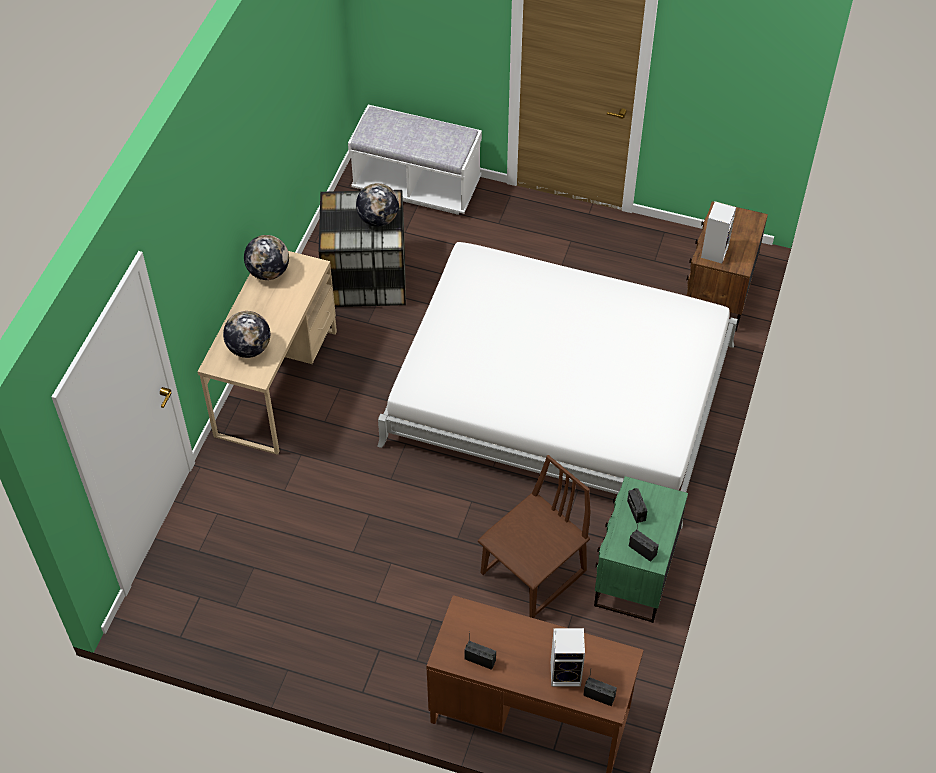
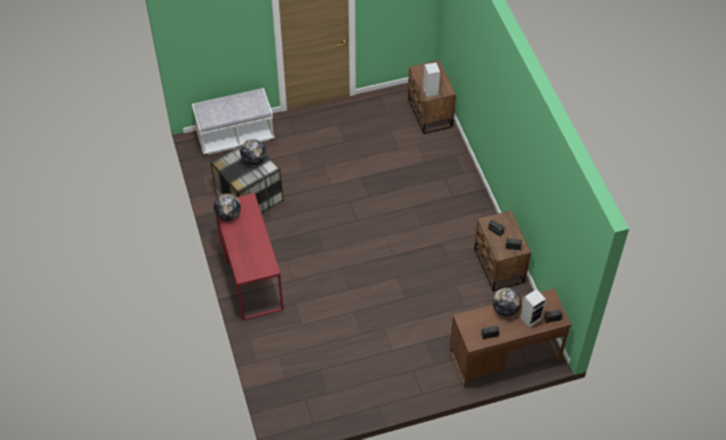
camera: 35 degrees left, 0 degrees up
beige desk [197,251,337,455] -> red desk [215,193,284,320]
globe [223,311,270,358] -> globe moved to [492,287,521,316]
white bed [377,242,738,529] -> none
brown chair [478,455,590,618] -> none
green nightstand [594,476,688,623] -> brown nightstand [474,210,531,291]

